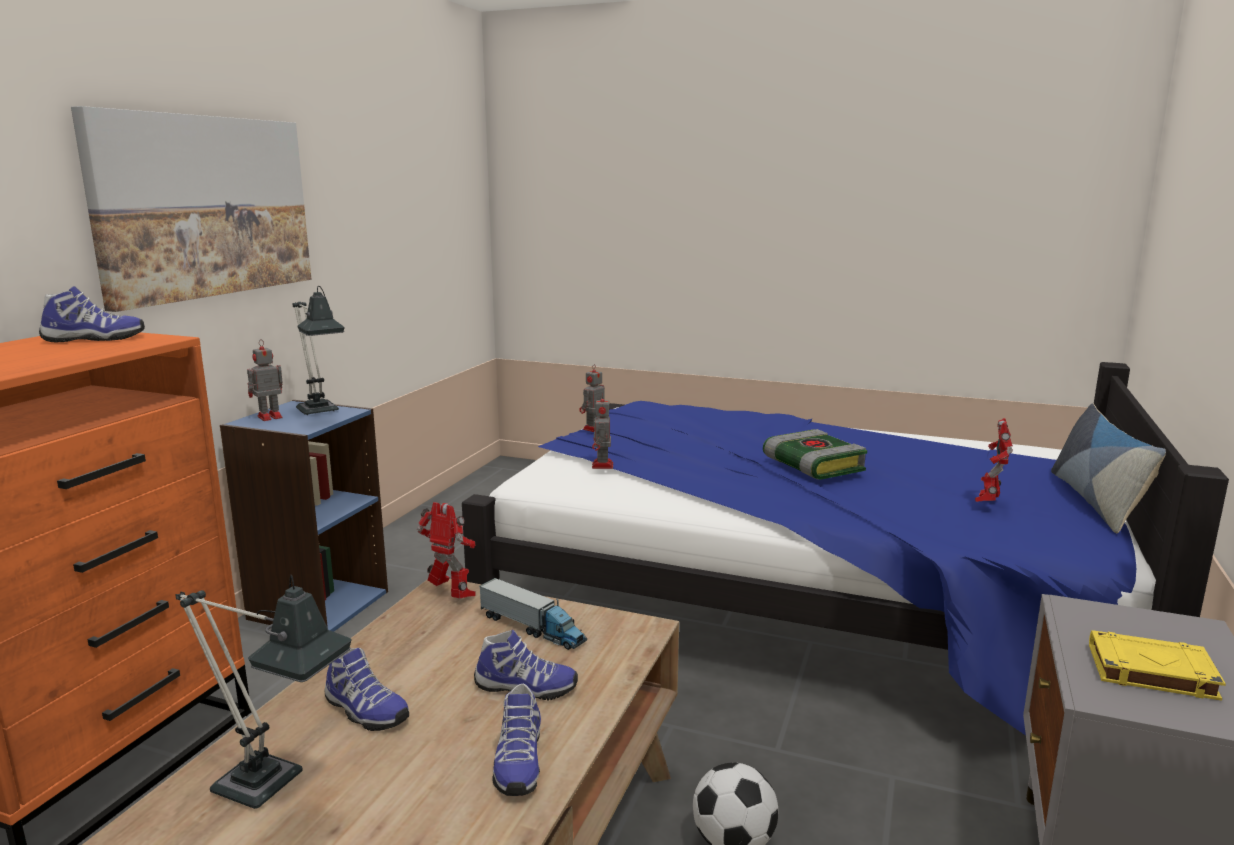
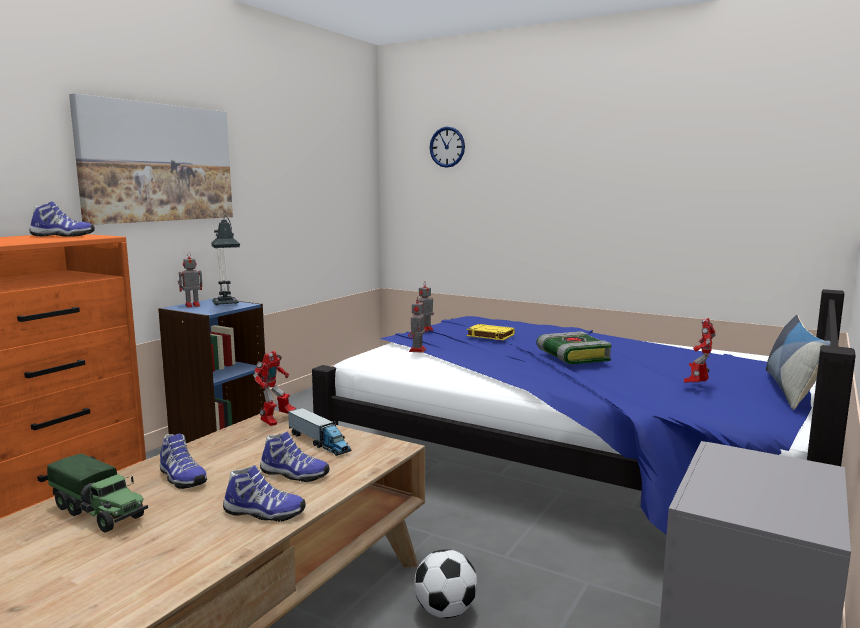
camera: 10 degrees right, 5 degrees down
table lamp [175,575,352,809] -> toy truck [47,454,148,532]
toy robot [417,502,476,598] -> toy robot turned 75 degrees clockwise [253,351,296,426]
shoe [492,684,541,796] -> shoe turned 90 degrees counterclockwise [223,465,306,522]
yellow book [1089,630,1226,701] -> yellow book moved to [466,324,515,340]
none -> wall clock [430,127,465,168]

